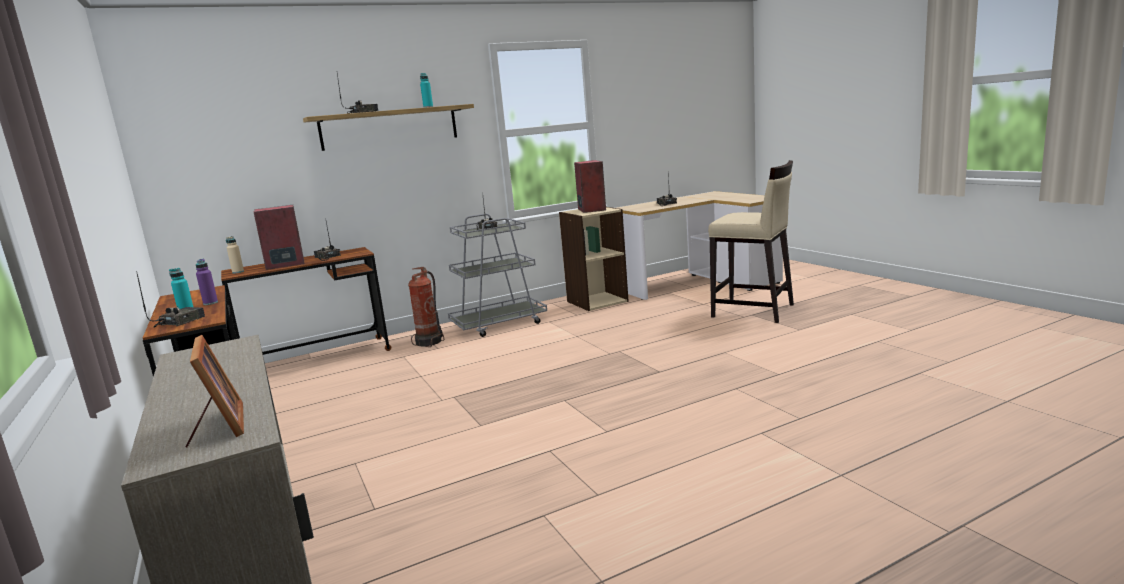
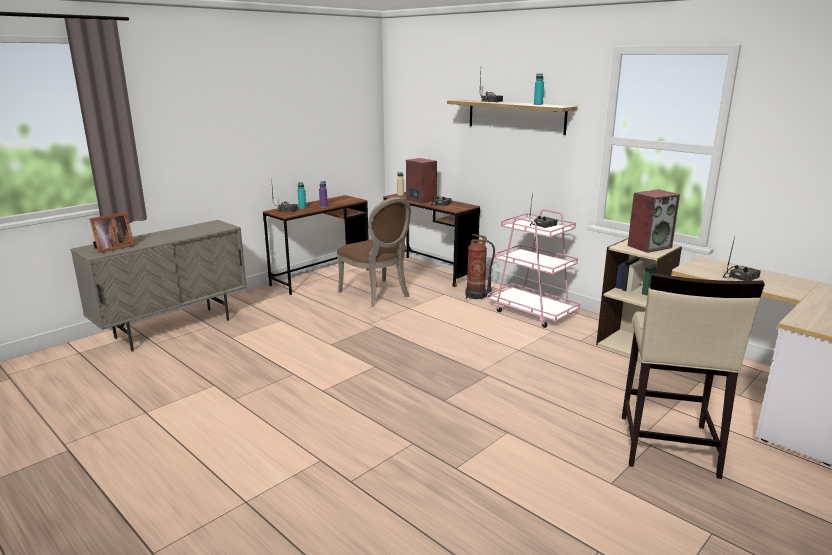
camera: 70 degrees right, 5 degrees up
grey cart [448,213,547,337] -> pink cart [487,209,580,328]
none -> brown chair [337,197,411,307]

